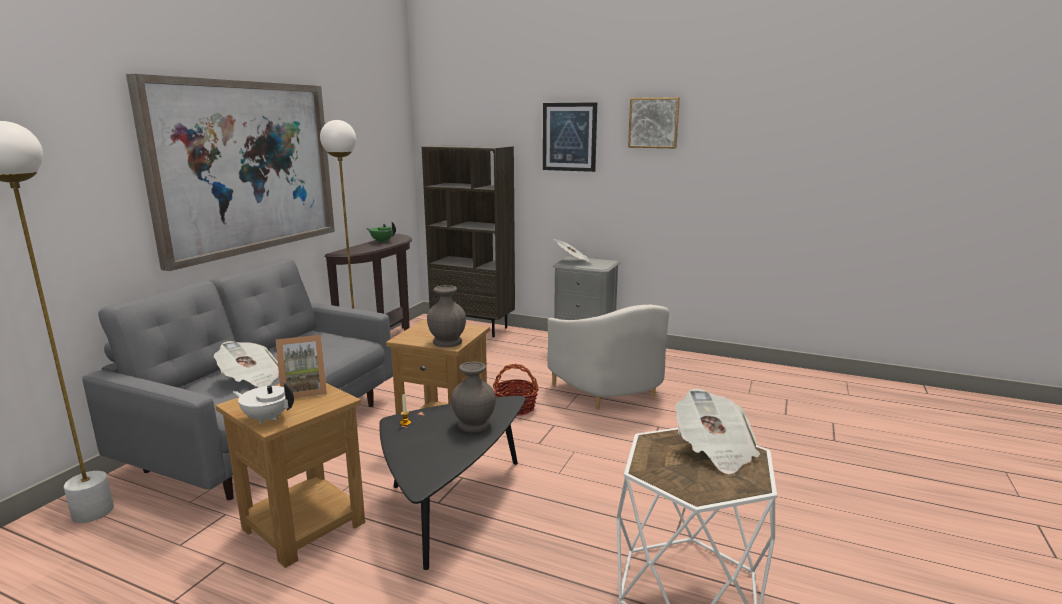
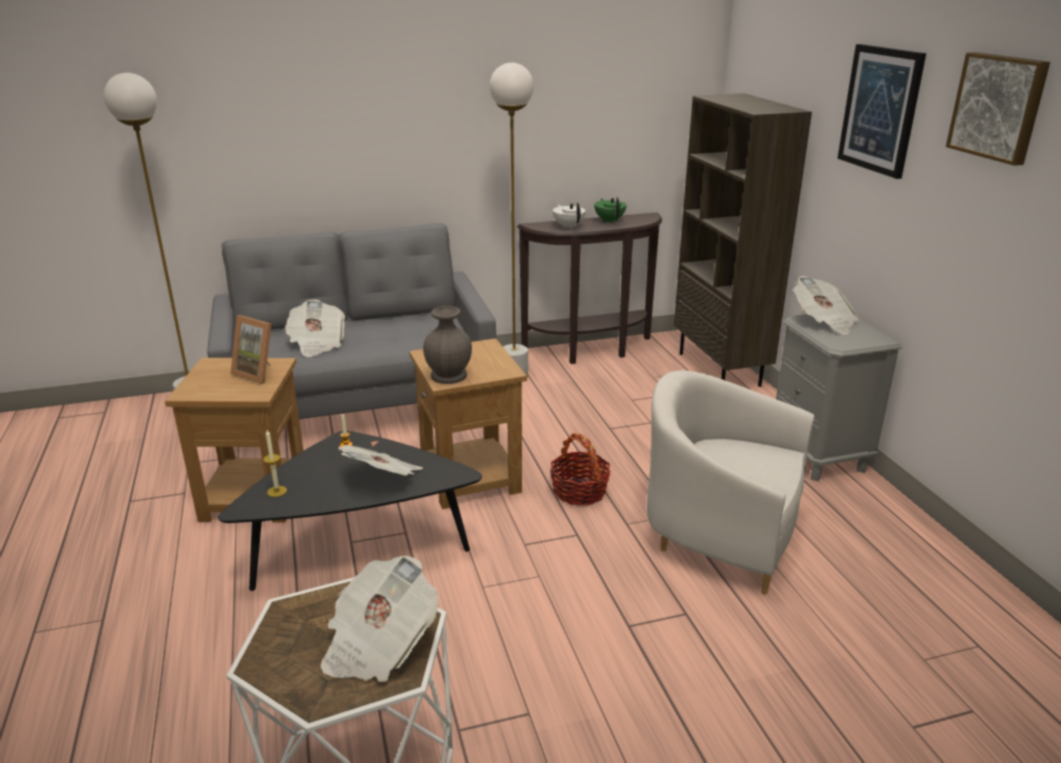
camera: 50 degrees right, 10 degrees up
picture [126,74,335,271] -> none
white teapot [233,383,294,424] -> white teapot moved to [553,203,586,229]
grey vase [451,362,496,433] -> newspaper [338,445,423,476]
white armchair [547,305,669,410] -> white armchair turned 90 degrees clockwise [647,370,814,595]
none -> candle [263,430,287,497]

